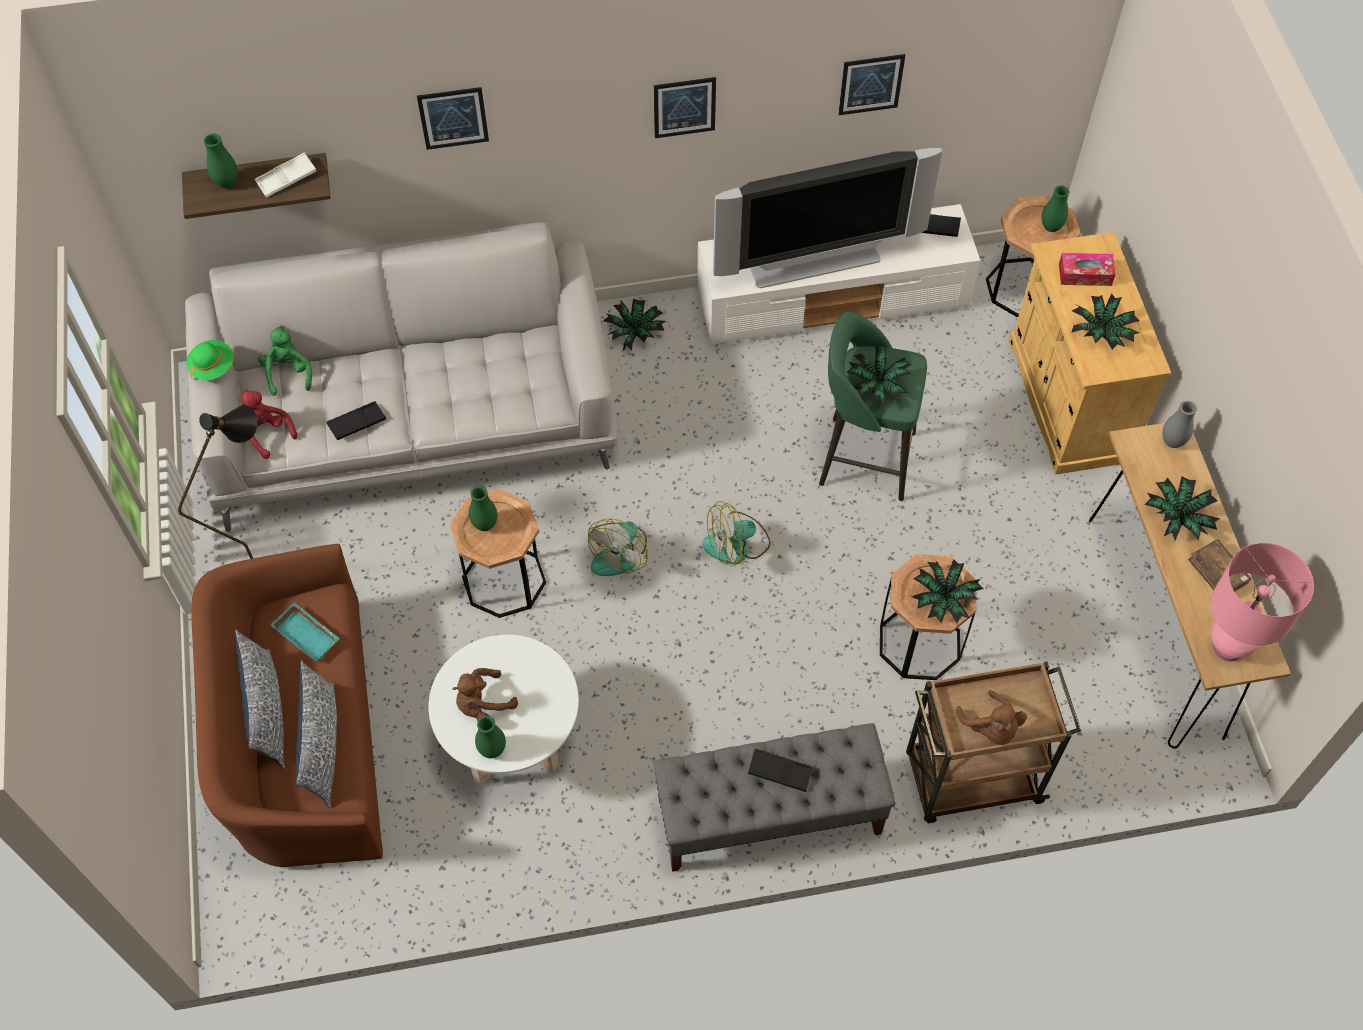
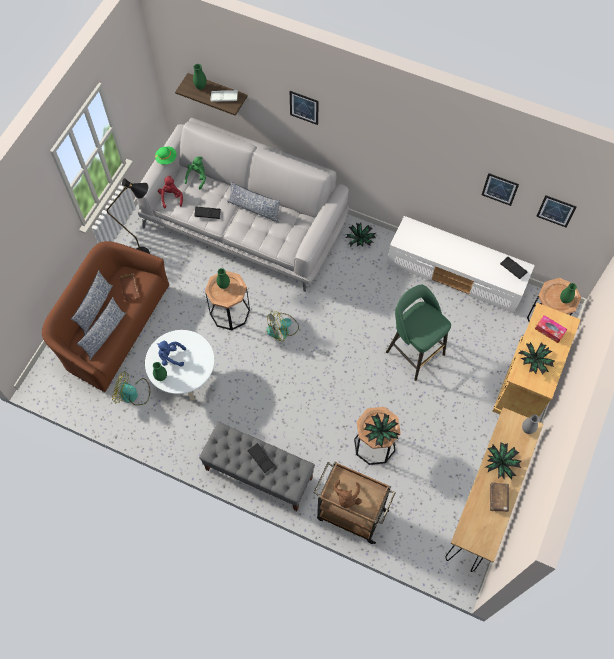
camera: 35 degrees right, 5 degrees up
turquoise tray [271,603,340,662] -> brown tray [119,272,140,301]
brown plush toy [452,668,518,721] -> blue plush toy [157,341,186,367]
picture [654,77,716,138] -> picture moved to [536,195,577,228]
fan [702,501,771,566] -> fan moved to [112,371,150,405]
television [713,148,942,288] -> none
potted plant [847,346,912,405] -> none
pink table lamp [1211,543,1314,662] -> none
none -> pillow [227,181,281,223]

